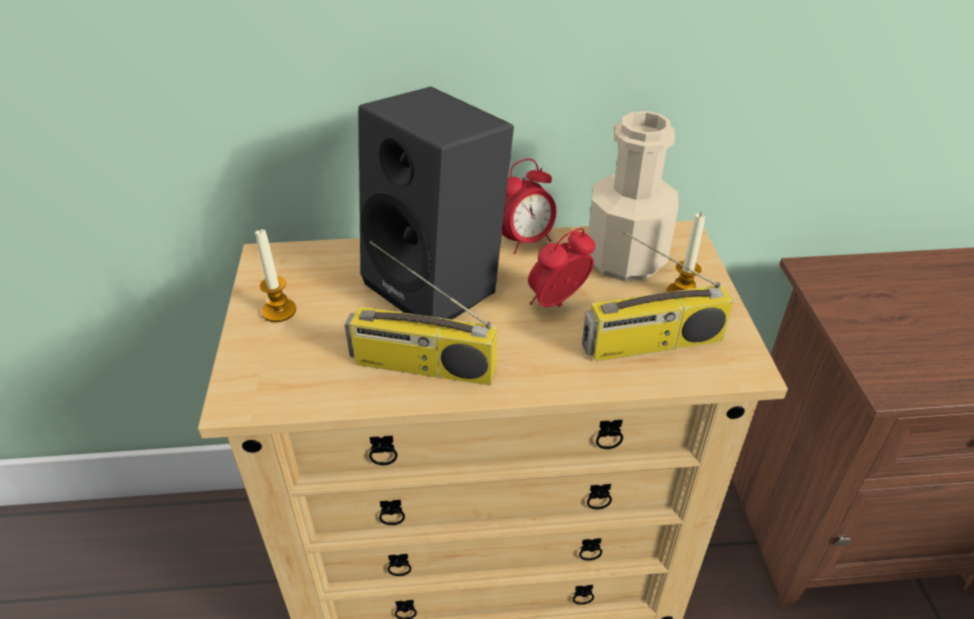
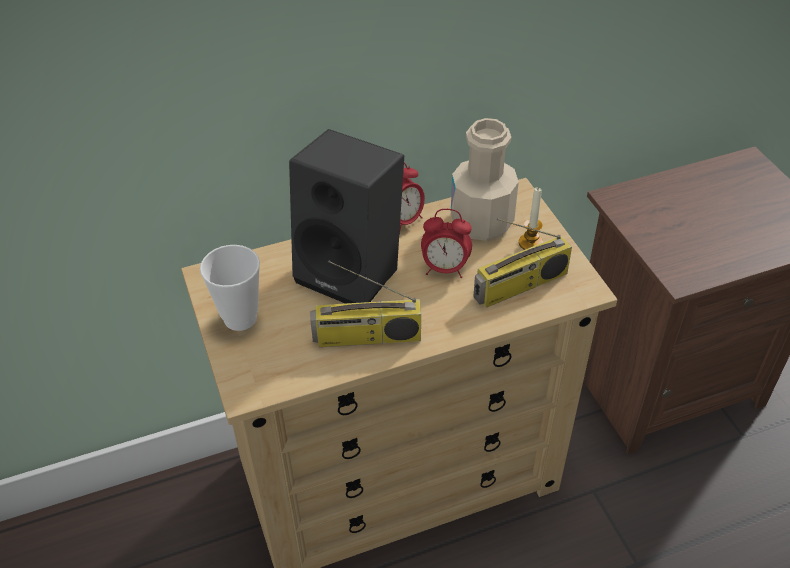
camera: 15 degrees left, 5 degrees up
candle [255,228,296,322] -> cup [200,245,260,331]
alarm clock [528,228,595,308] -> alarm clock turned 120 degrees counterclockwise [421,209,472,278]

